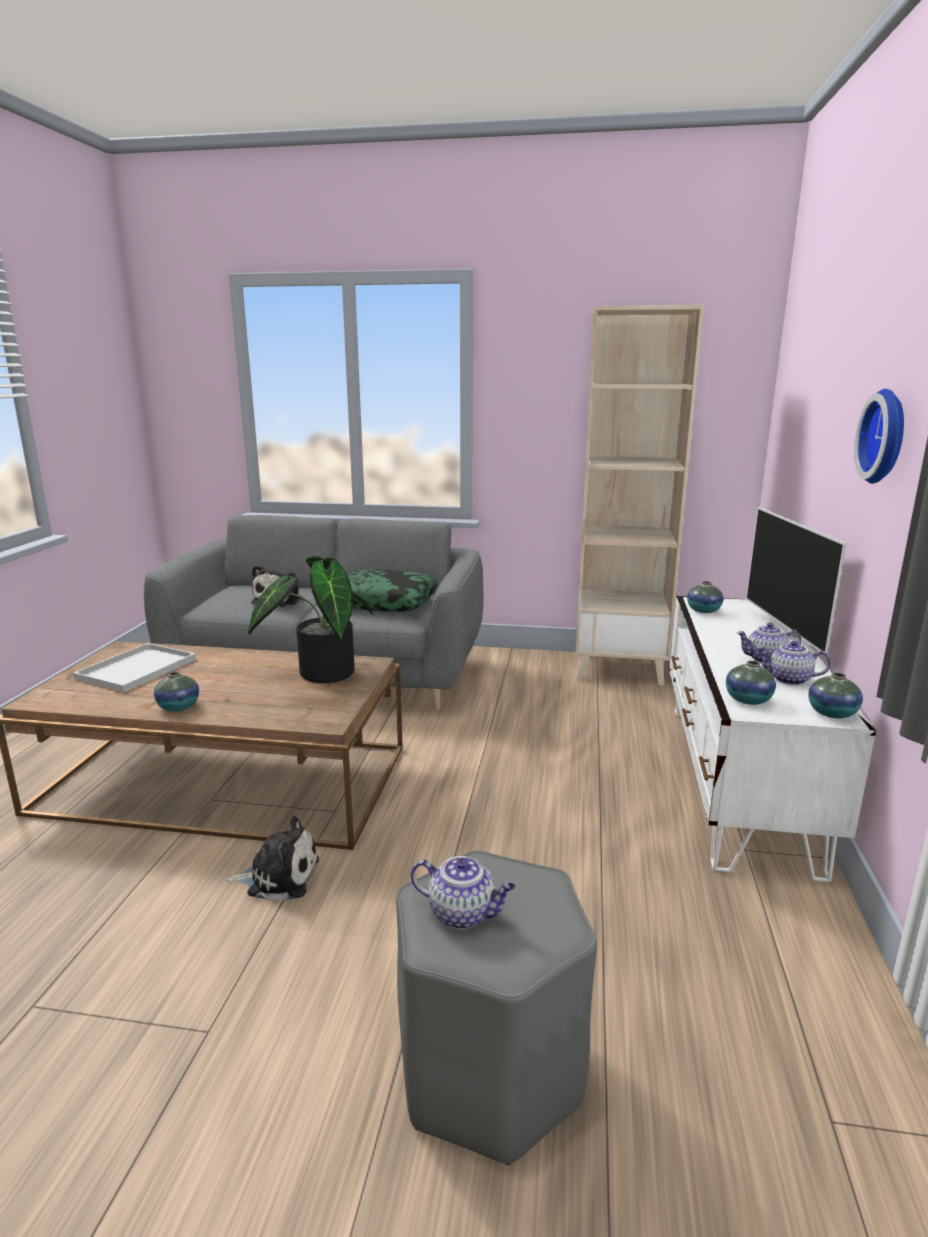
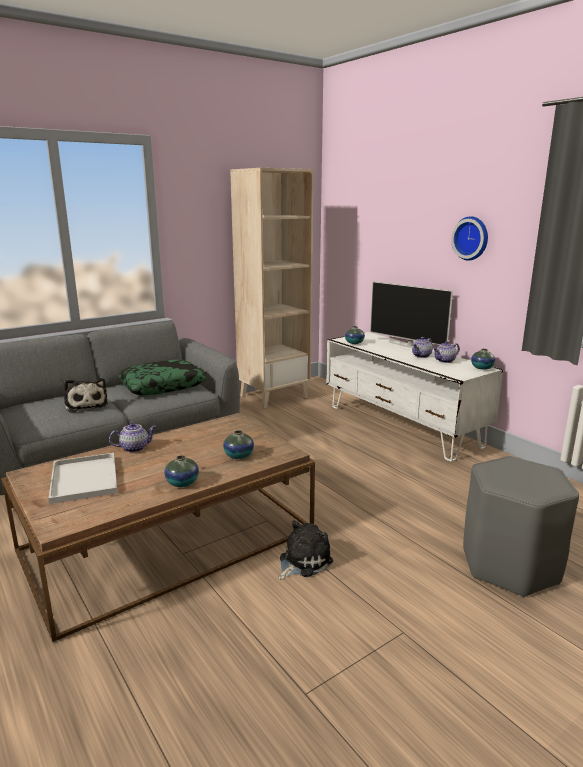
camera: 45 degrees left, 0 degrees up
potted plant [248,556,373,683] -> none
teapot [411,856,516,929] -> teapot moved to [109,423,156,452]
vase [726,661,776,705] -> vase moved to [223,430,254,459]

